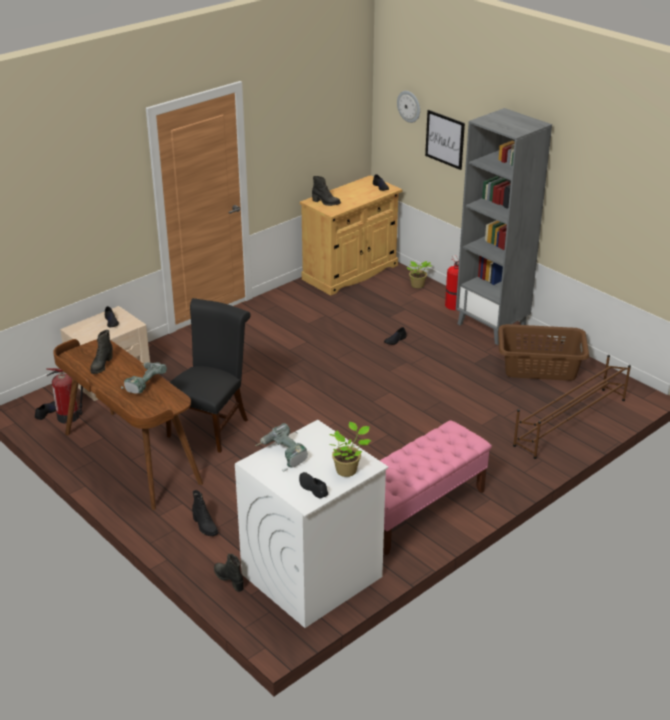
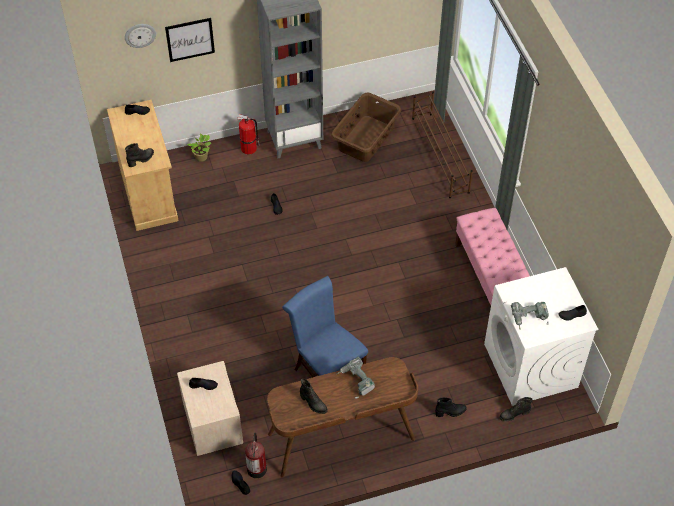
camera: 65 degrees left, 20 degrees up
black chair [166,298,251,453] -> blue chair [282,276,368,377]
potted plant [329,422,371,477] -> none

